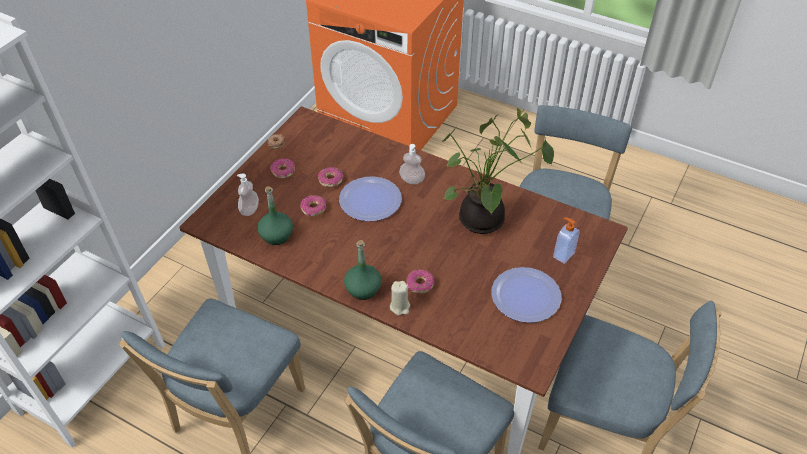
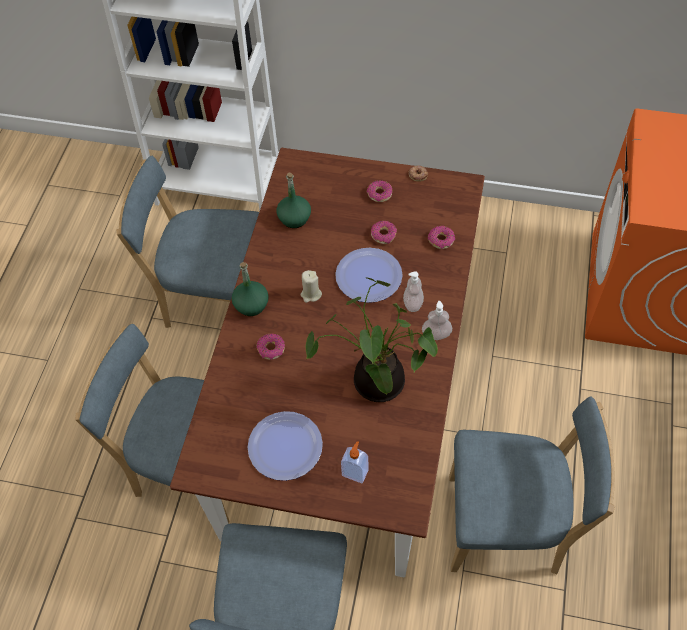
camera: 75 degrees right, 10 degrees up
soap dispenser [237,174,259,216] -> soap dispenser moved to [422,301,452,340]
donut [300,195,326,217] -> donut moved to [428,226,455,249]
beige candle [390,281,410,315] -> beige candle moved to [300,270,322,303]

